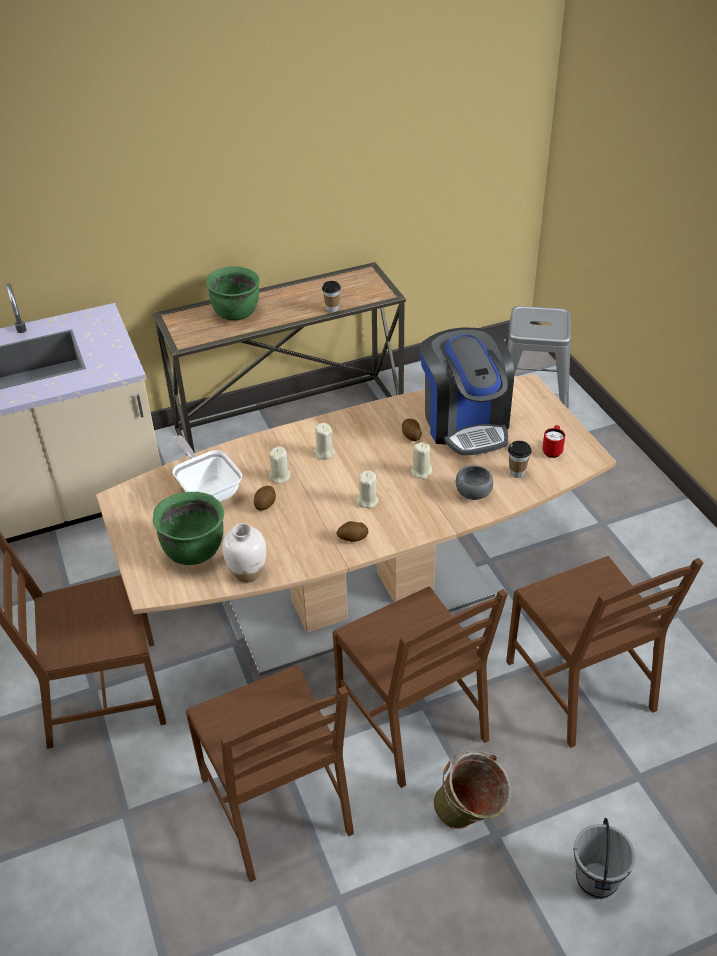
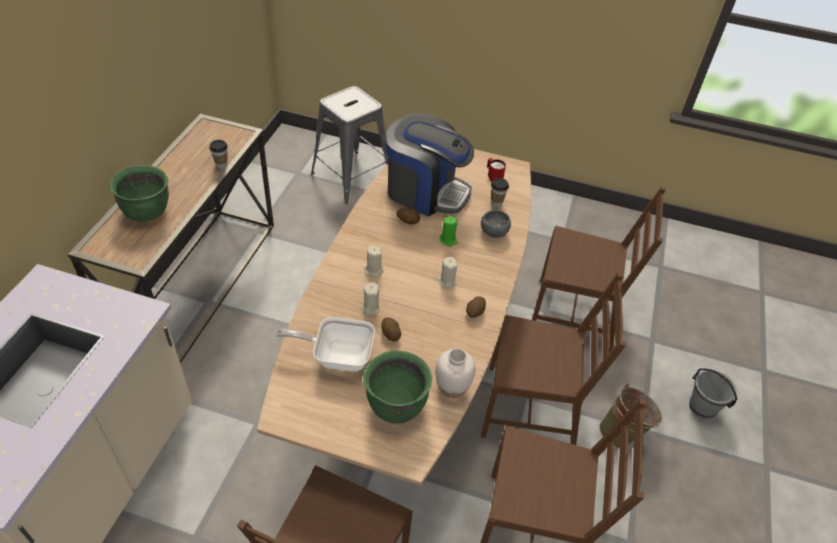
camera: 55 degrees left, 5 degrees up
beige candle [411,442,432,480] -> green candle [440,216,458,247]

